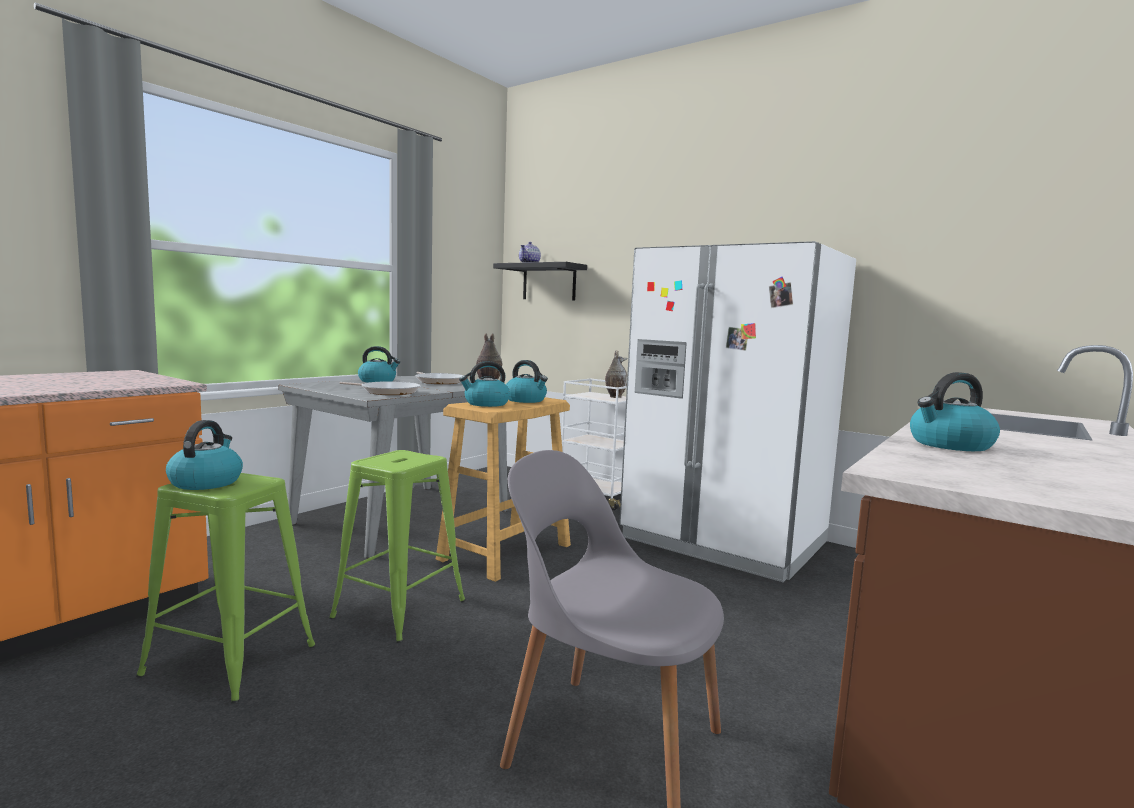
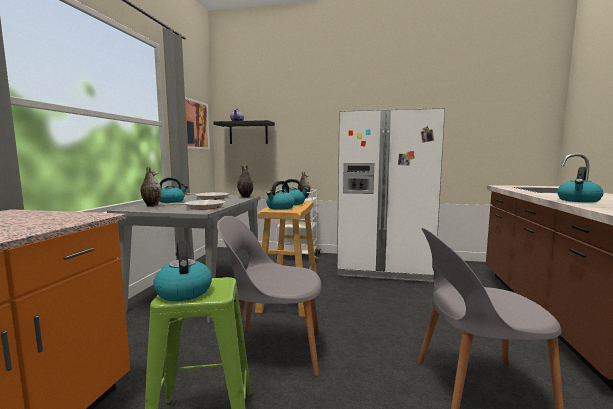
camera: 25 degrees left, 0 degrees up
green stool [329,450,466,643] -> grey chair [217,216,322,376]
none -> vase [140,166,162,207]
none -> picture [185,97,210,149]

